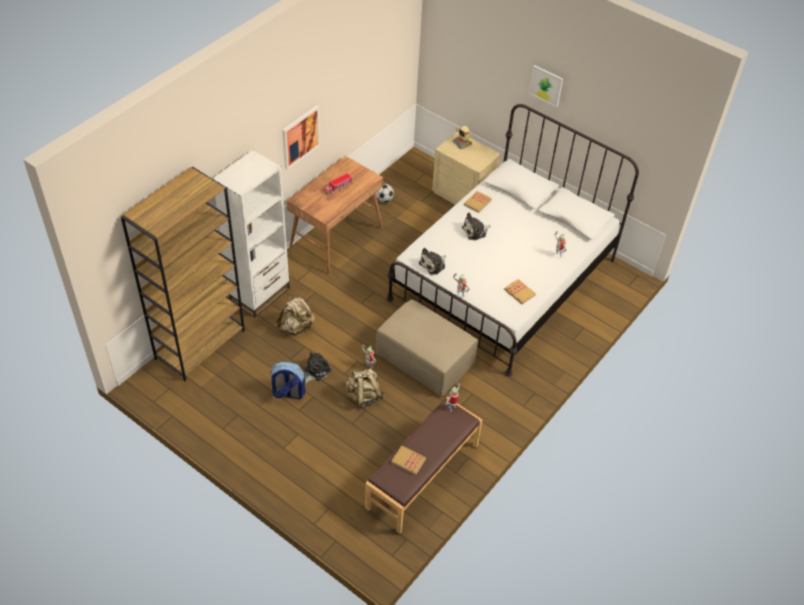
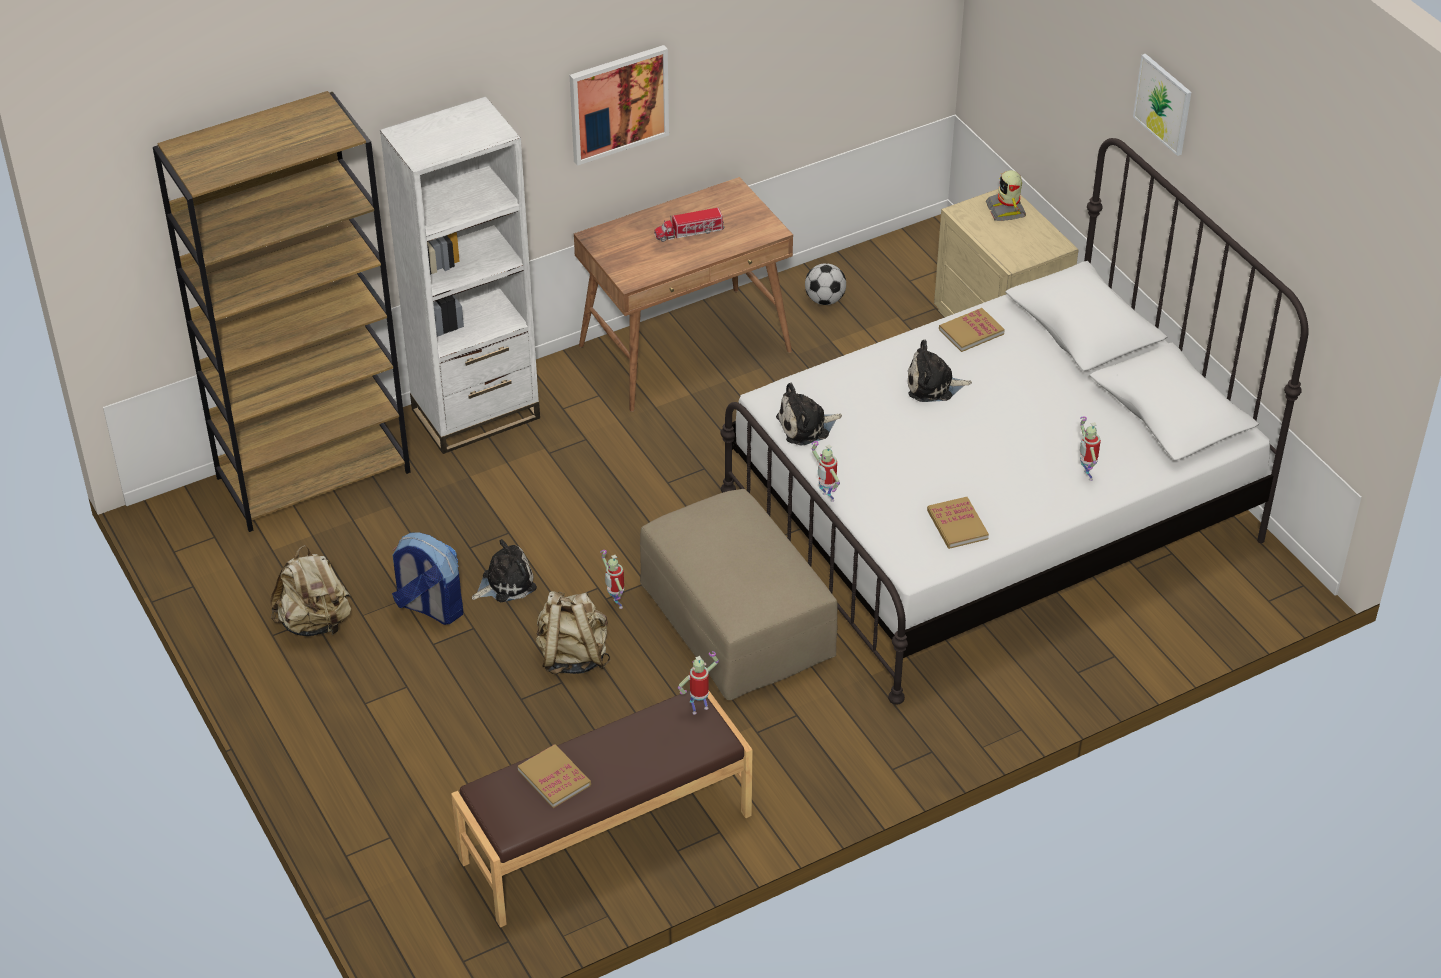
camera: 25 degrees right, 5 degrees down
beige backpack [276,295,315,335] -> beige backpack moved to [270,545,351,636]

